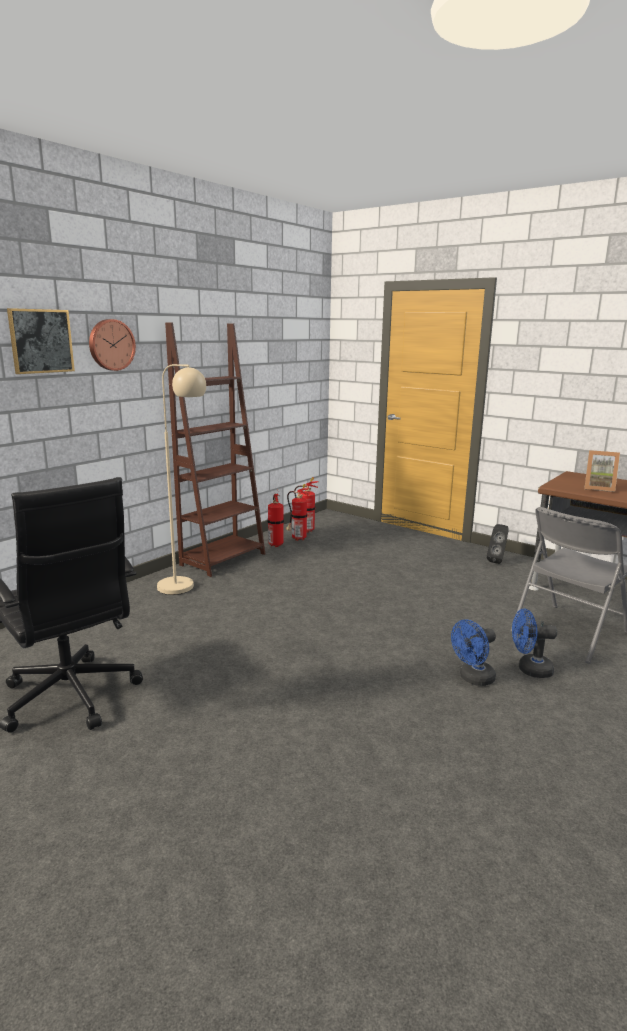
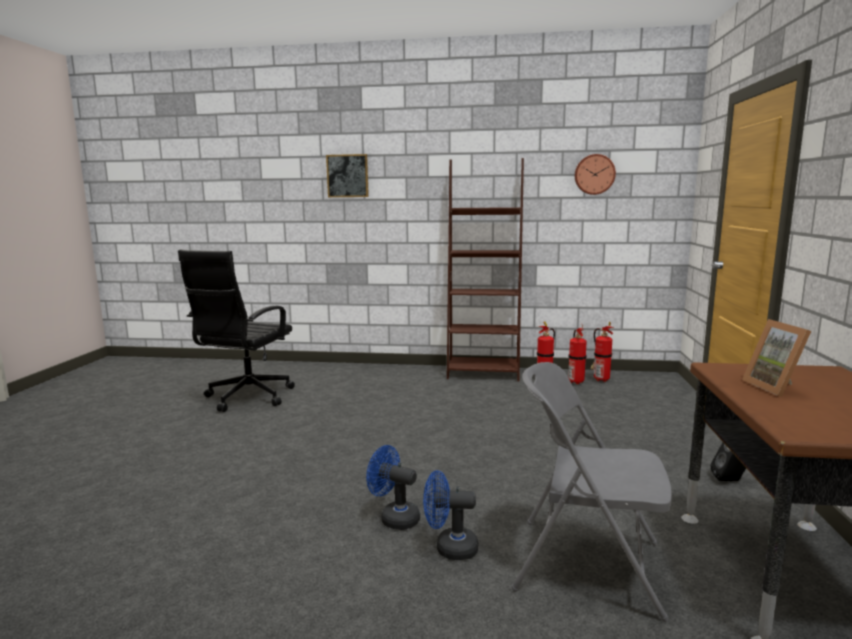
camera: 60 degrees right, 5 degrees down
wall clock [89,319,136,371] -> wall clock moved to [575,154,616,195]
beige floor lamp [157,364,206,595] -> none
blue fan [512,608,557,678] -> blue fan turned 60 degrees counterclockwise [423,470,478,560]

